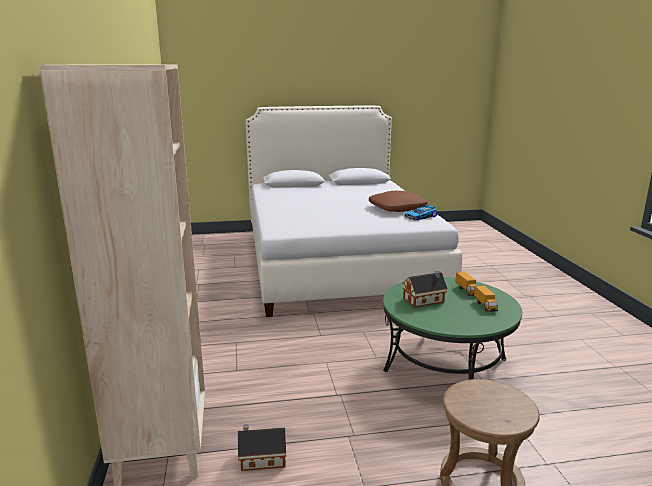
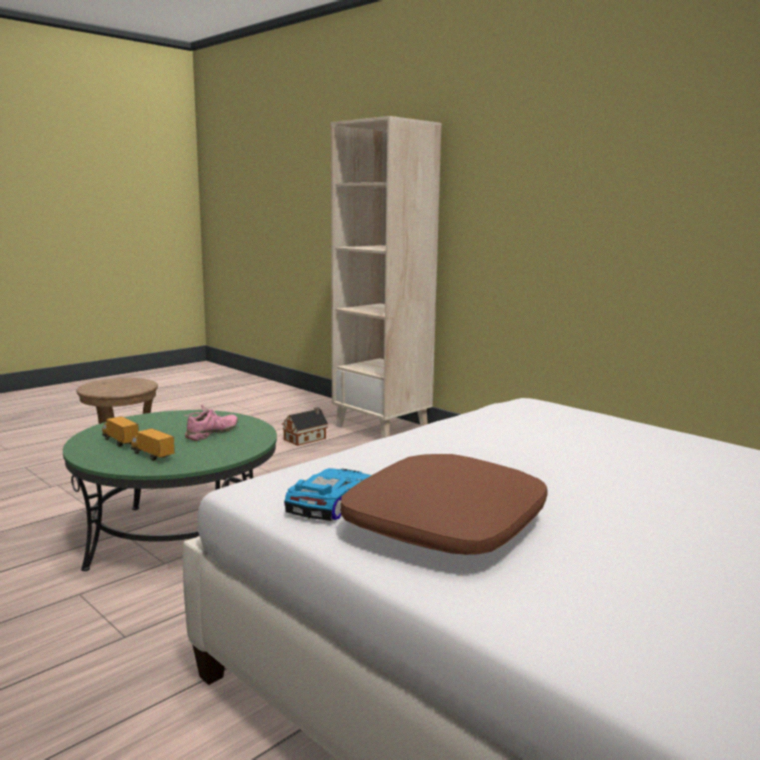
camera: 145 degrees right, 5 degrees down
toy house [402,271,448,307] -> pink shoe [184,405,238,441]

